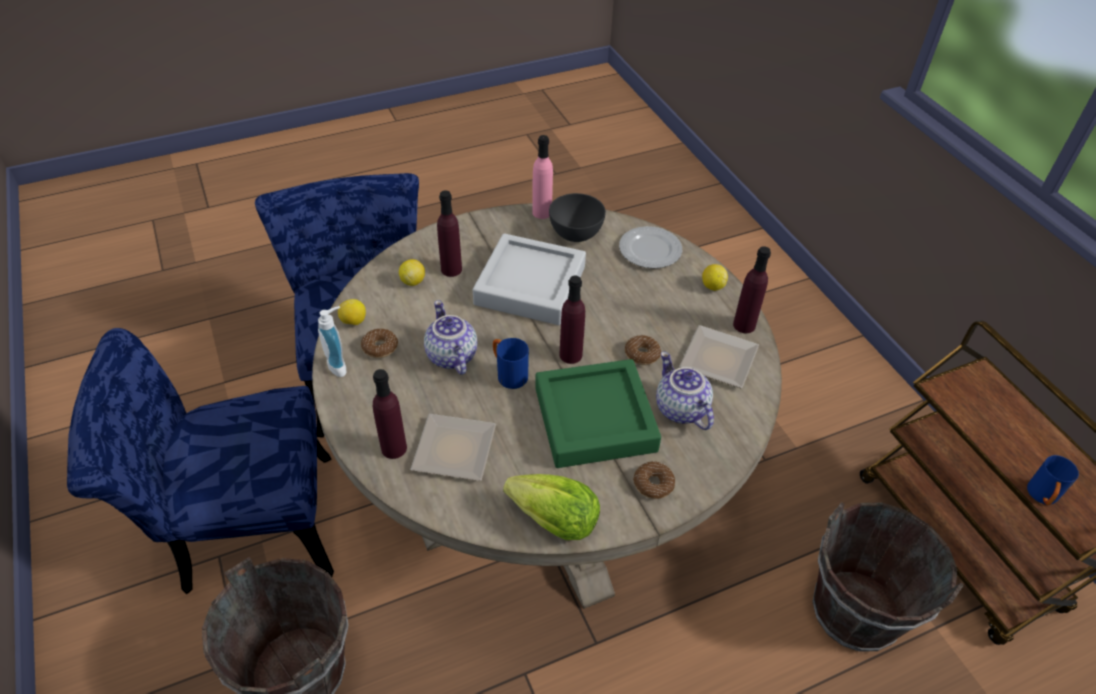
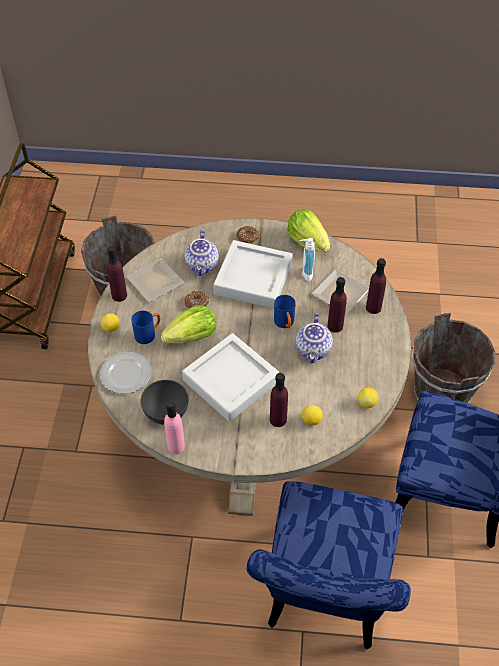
camera: 150 degrees left, 5 degrees up
soap dispenser [318,306,346,377] -> soap dispenser moved to [300,238,315,281]
donut [361,328,398,358] -> none
green tray [535,359,661,468] -> grey tray [213,240,293,309]
purple bottle [559,276,585,364] -> purple bottle moved to [327,277,347,333]
blue mug [1027,455,1079,505] -> blue mug moved to [131,311,160,344]
none -> lettuce [161,305,217,344]

